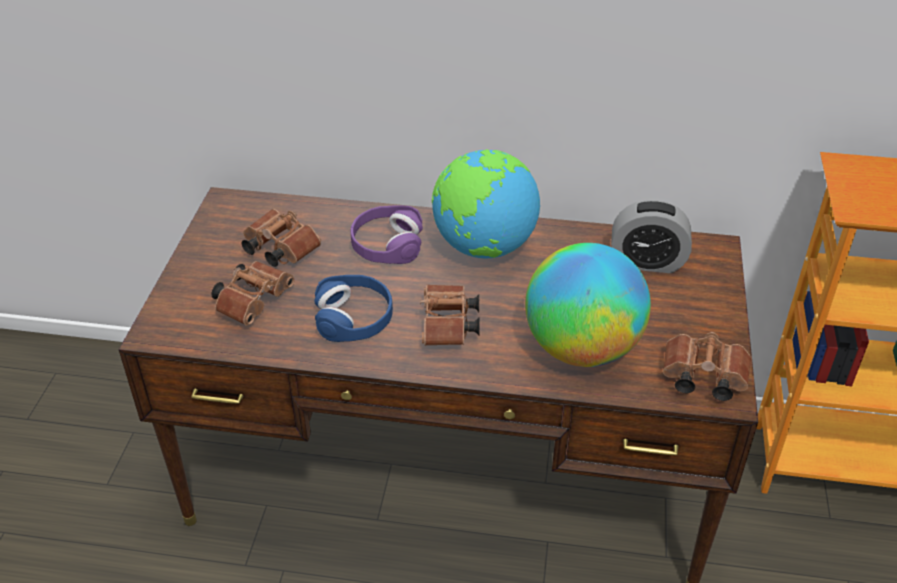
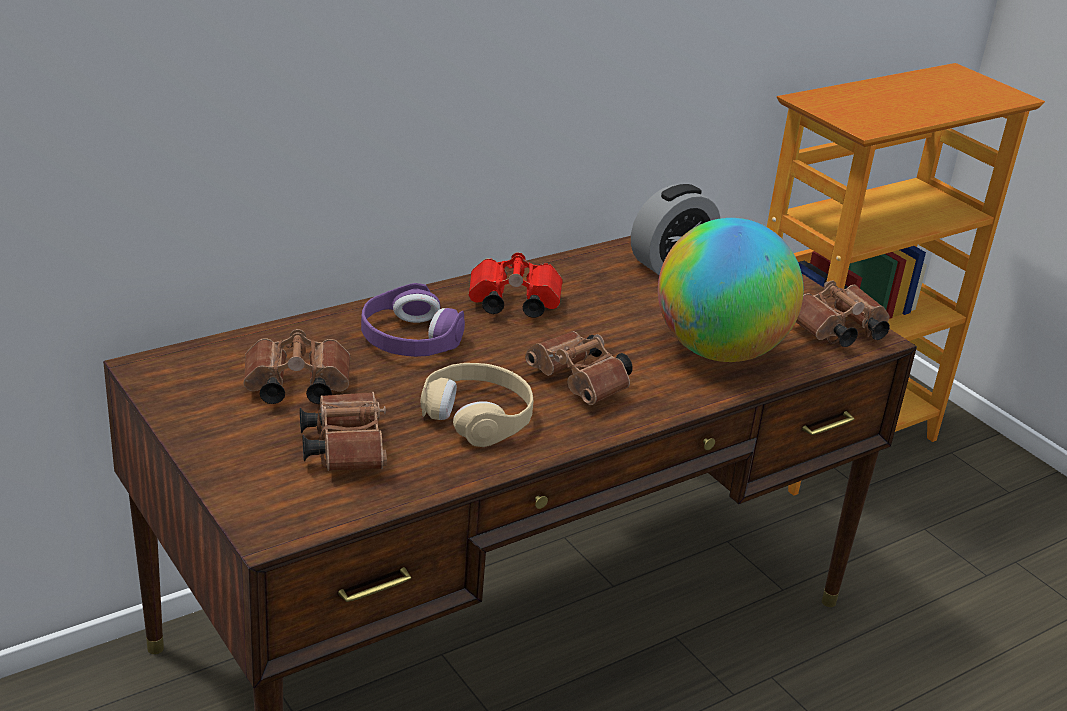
camera: 45 degrees left, 10 degrees down
blue headphones [314,275,393,342] -> beige headphones [421,363,533,447]
globe [432,149,540,258] -> red binoculars [469,252,563,318]

